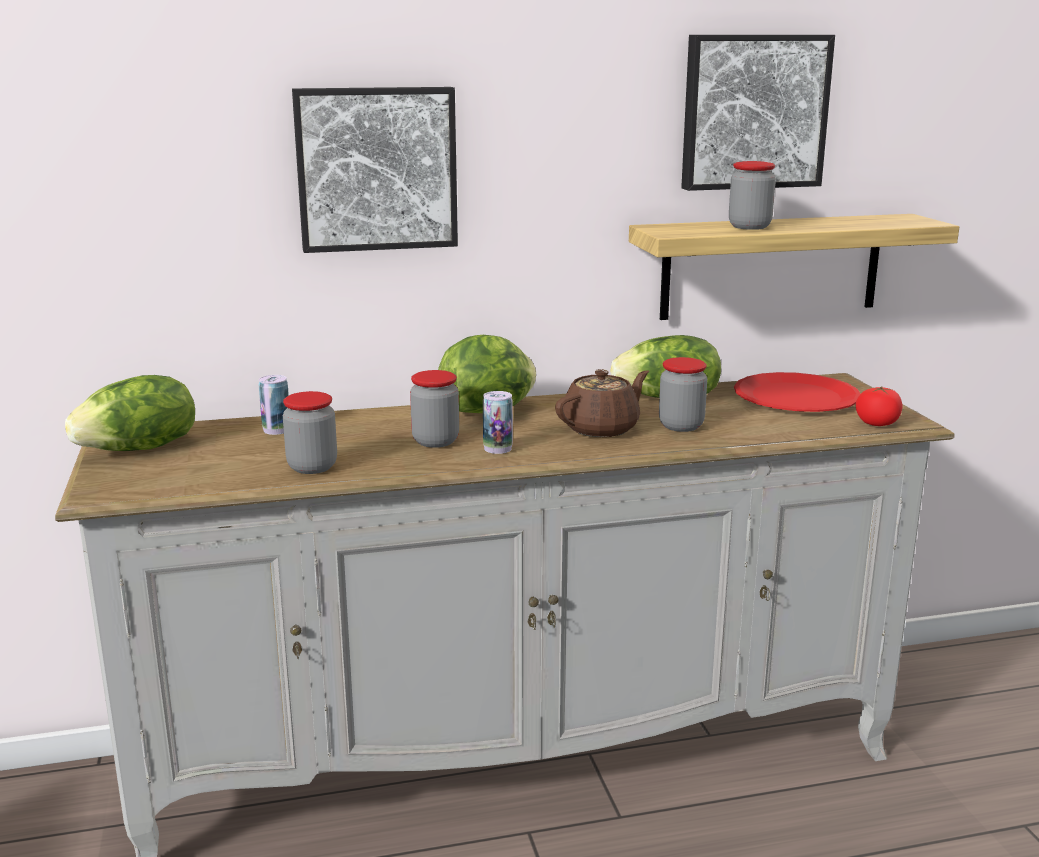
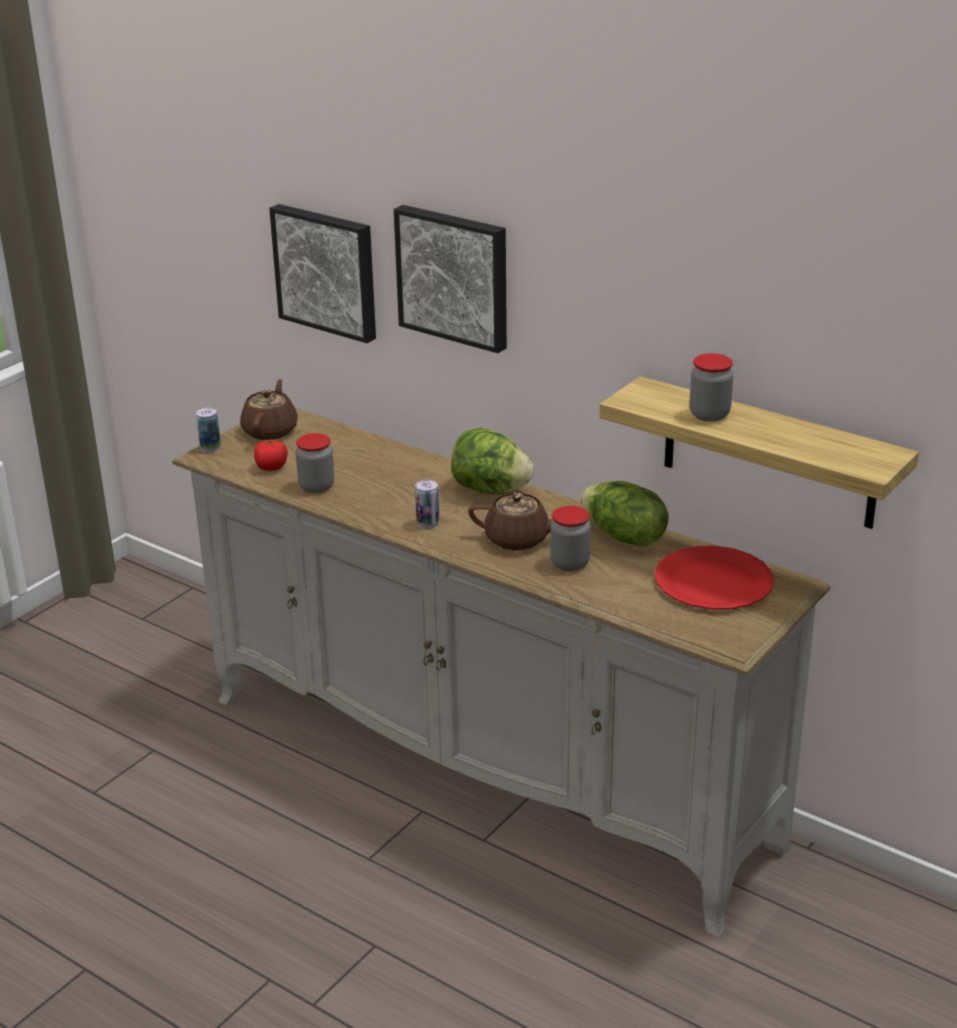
camera: 50 degrees right, 10 degrees up
lettuce [65,375,195,451] -> brown teapot [240,379,298,440]
can [258,375,289,435] -> can moved to [196,408,221,453]
jar [410,370,459,448] -> none
picture [681,35,835,191] -> picture moved to [269,204,376,343]
tomato [856,386,903,426] -> tomato moved to [254,439,288,471]

